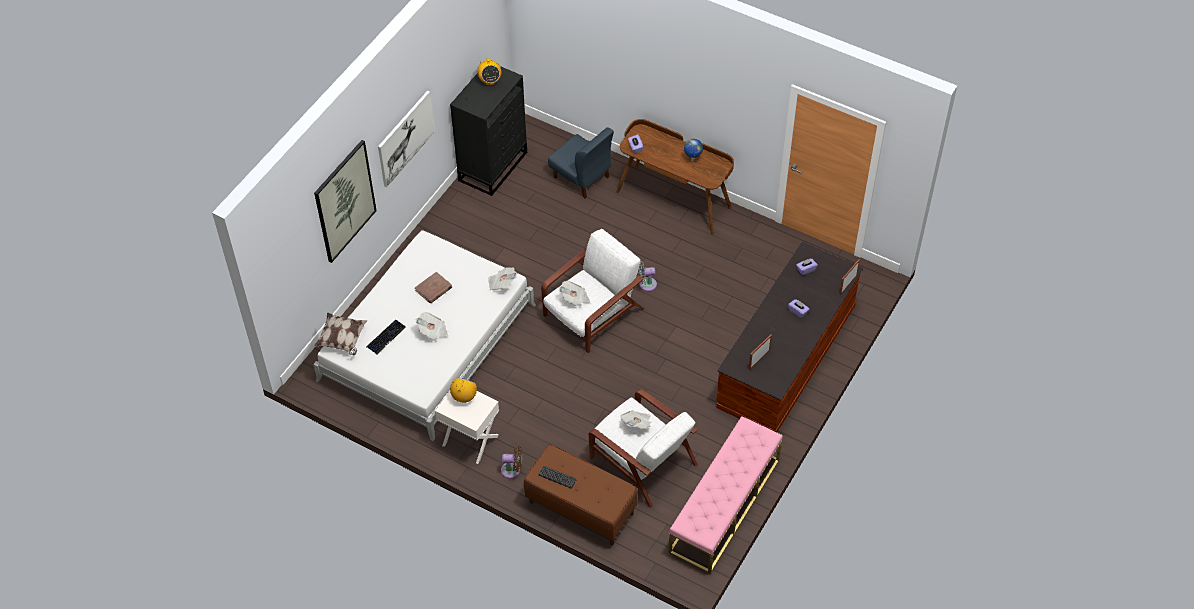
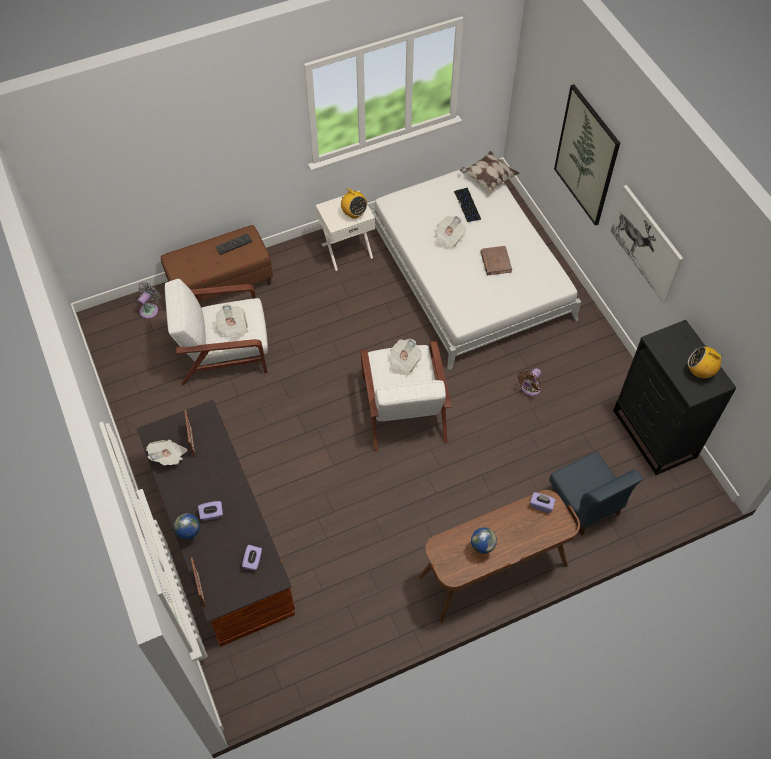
camera: 125 degrees right, 5 degrees up
newspaper [488,267,517,291] -> newspaper moved to [146,439,187,465]
brown fan [501,446,522,479] -> brown fan moved to [517,368,541,396]
blue chair [548,127,614,199] -> blue chair turned 105 degrees counterclockwise [549,451,643,535]
grey fan [637,261,657,291] -> grey fan moved to [138,282,161,319]
pink bench [668,416,783,574] -> none
none -> globe [174,513,200,539]

